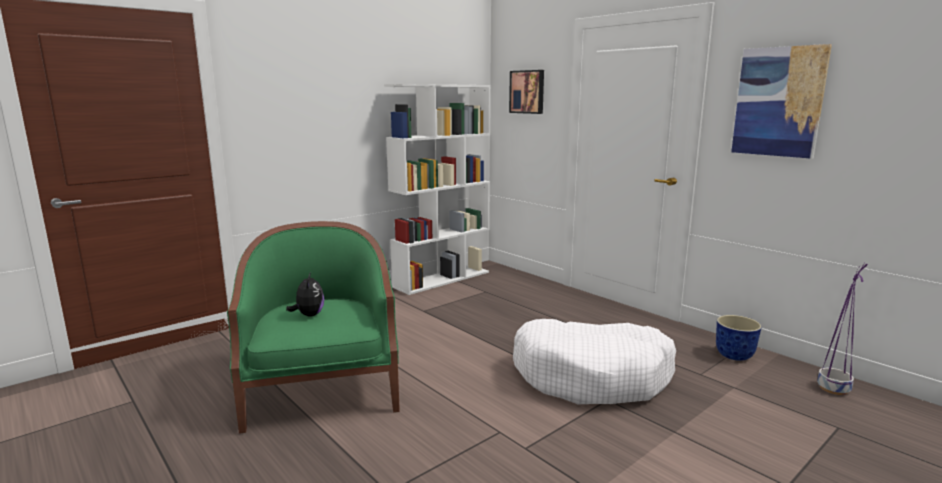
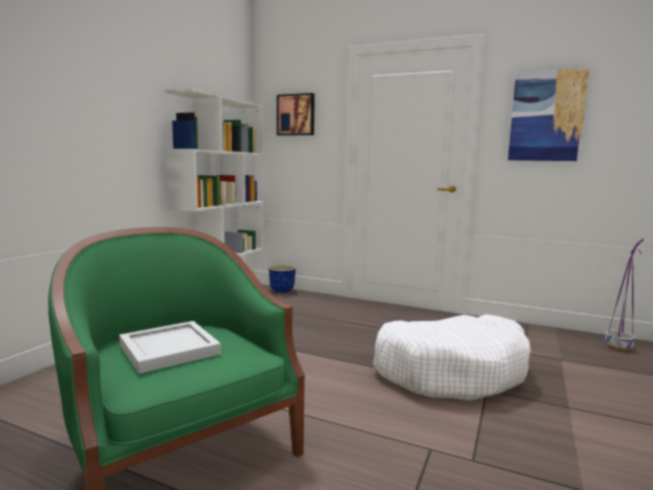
camera: 25 degrees left, 5 degrees down
plush toy [286,273,324,317] -> white tray [119,321,221,374]
planter [716,315,762,361] -> planter moved to [269,265,296,293]

